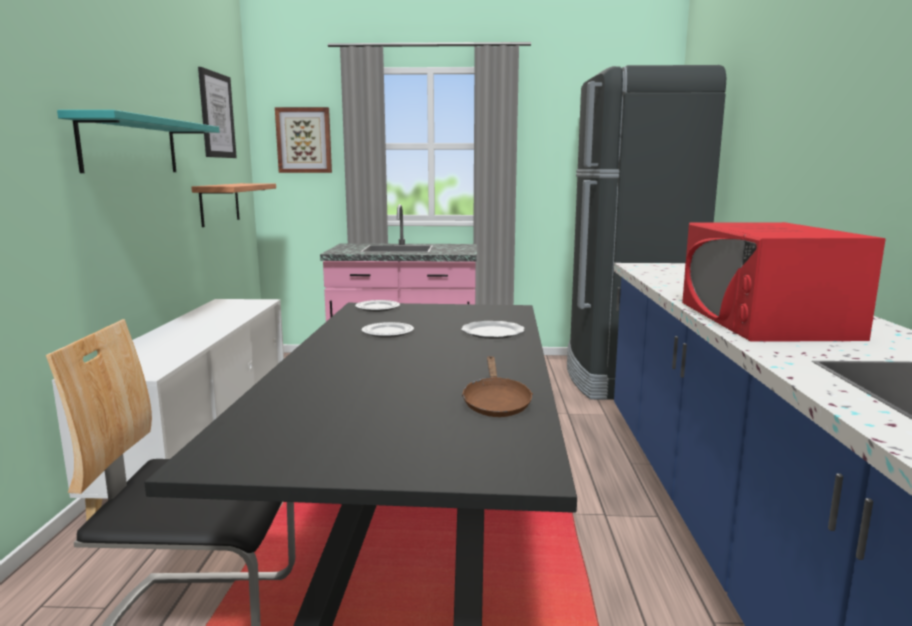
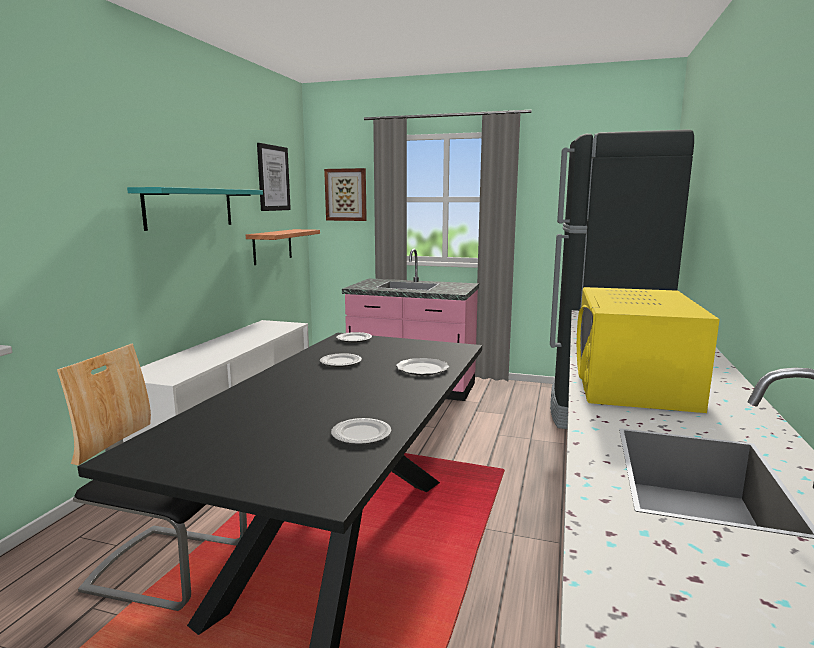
camera: 15 degrees right, 0 degrees up
brown frying pan [462,356,533,417] -> plate [331,418,391,444]
red microwave [682,222,886,342] -> yellow microwave [577,287,720,413]

